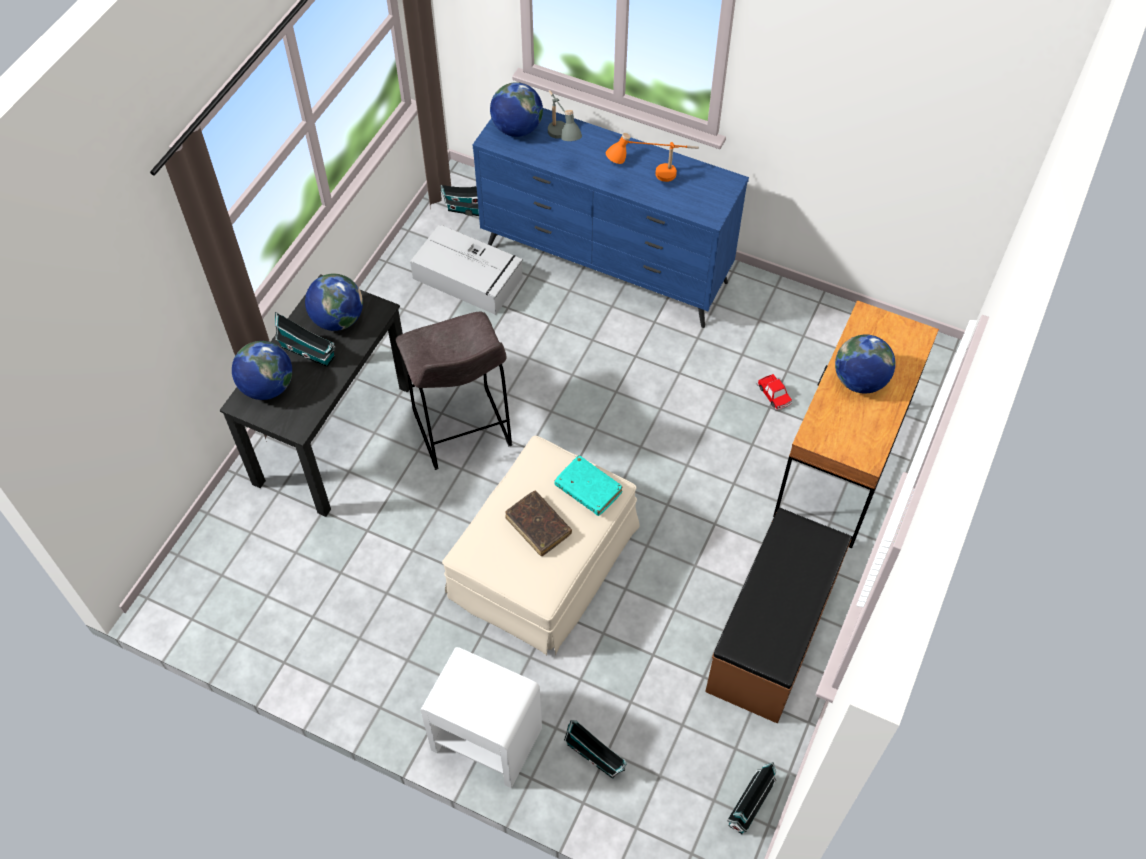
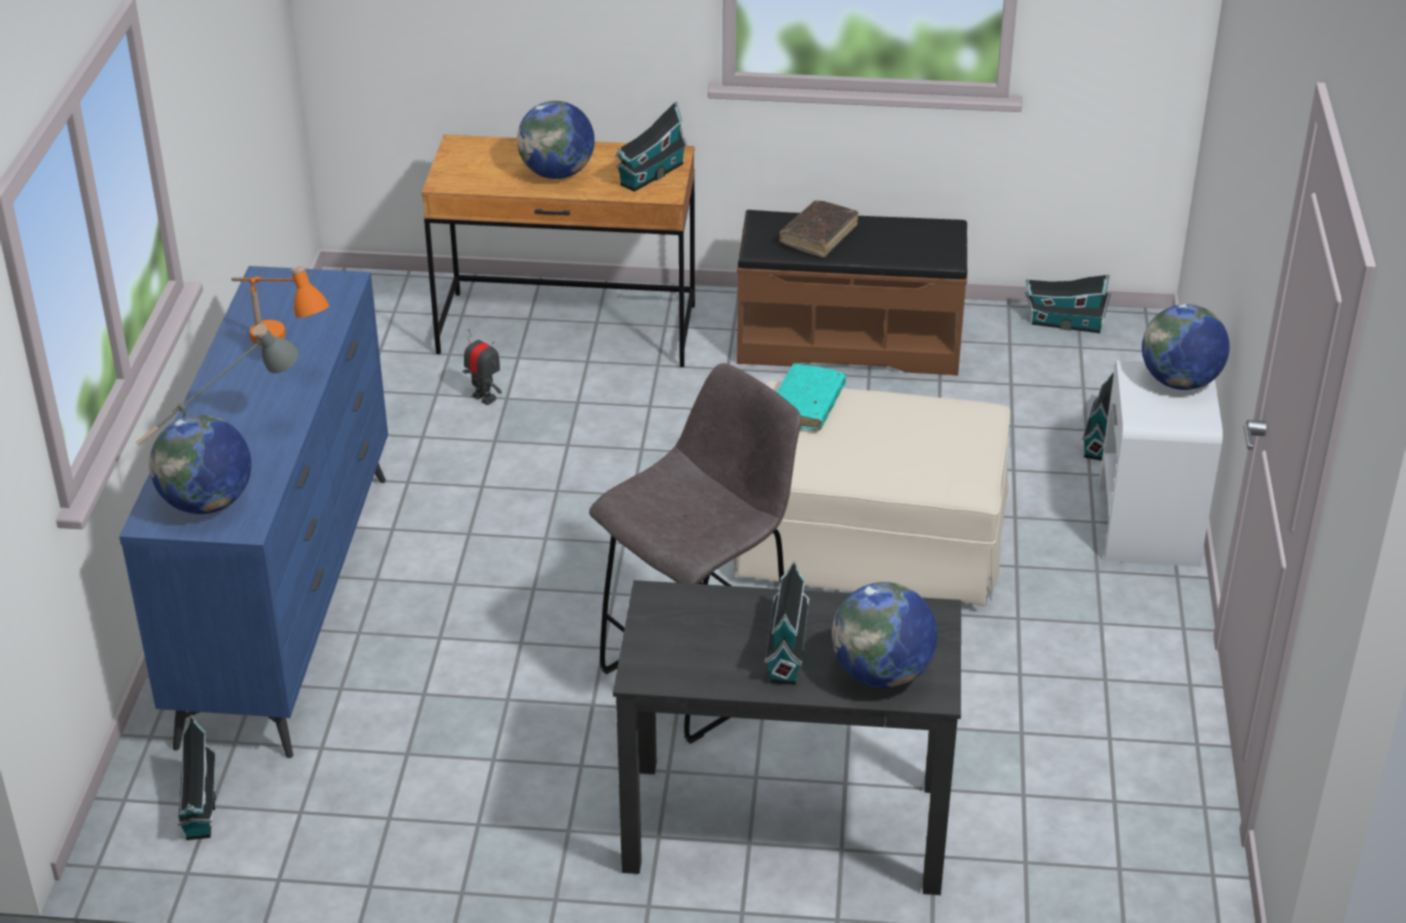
camera: 110 degrees left, 20 degrees down
globe [305,273,363,331] -> globe moved to [1142,304,1230,390]
grey storage box [410,225,523,315] -> none
brown book [505,490,572,556] -> brown book moved to [779,200,859,258]
toy car [757,374,792,411] -> toy robot [463,329,502,405]
none -> toy house [615,101,687,192]

